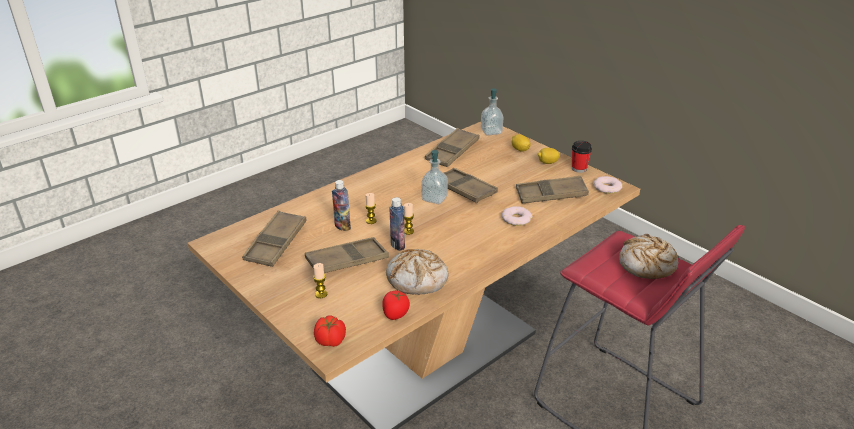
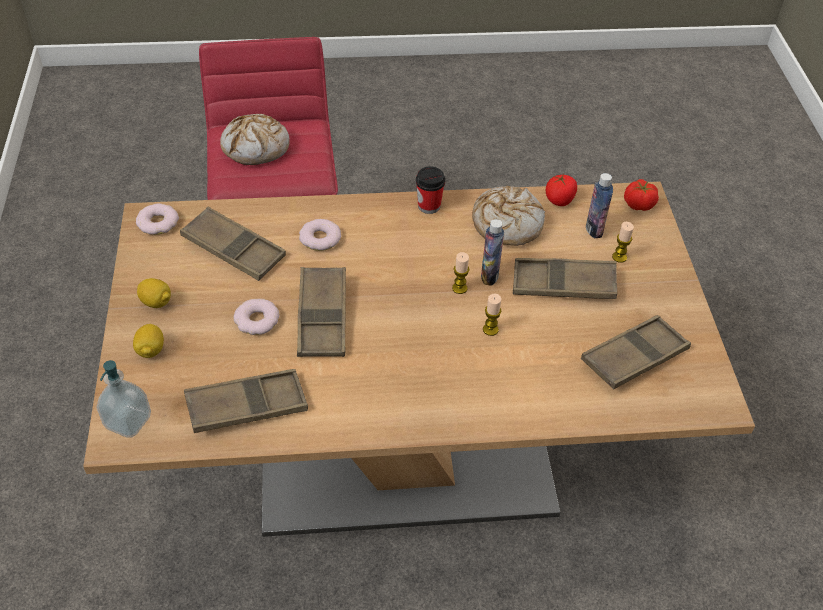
camera: 145 degrees left, 15 degrees up
bottle [332,180,351,231] -> bottle moved to [586,173,613,238]
soap dispenser [421,150,448,204] -> none
cup [572,141,592,173] -> cup moved to [416,166,445,214]
none -> donut [234,299,279,335]

